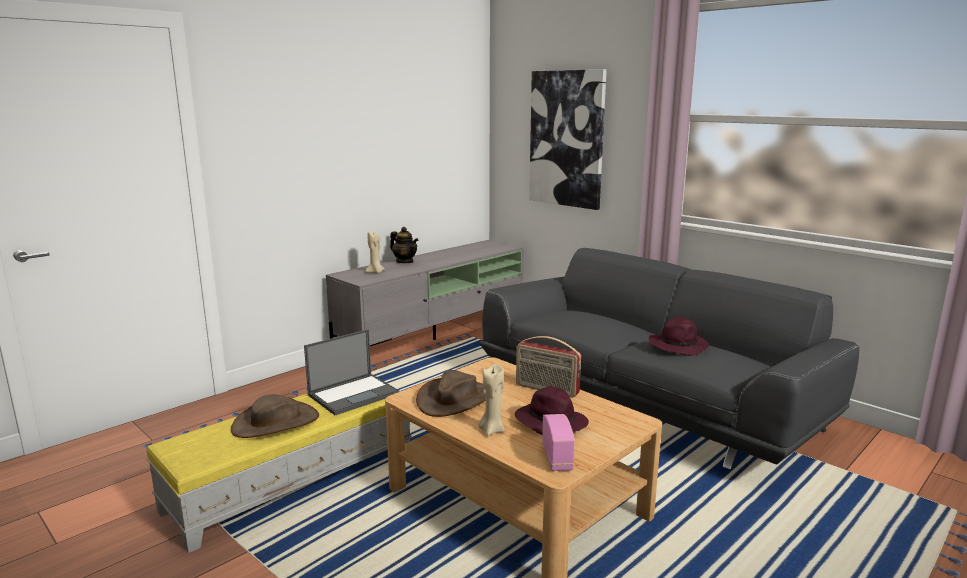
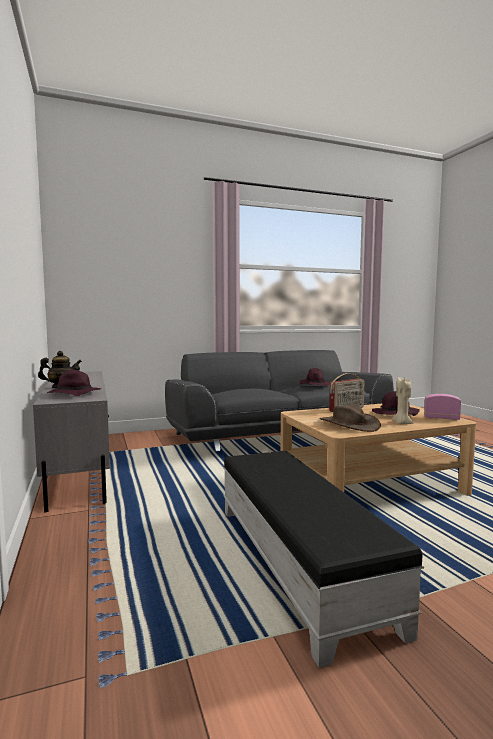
camera: 65 degrees left, 10 degrees down
yellow ottoman [146,393,412,553] -> black ottoman [223,451,424,668]
brown hat [231,394,319,438] -> none
laptop [304,329,400,415] -> none
beige candle [366,232,384,273] -> purple hat [47,370,101,396]
picture [529,69,607,210] -> none

